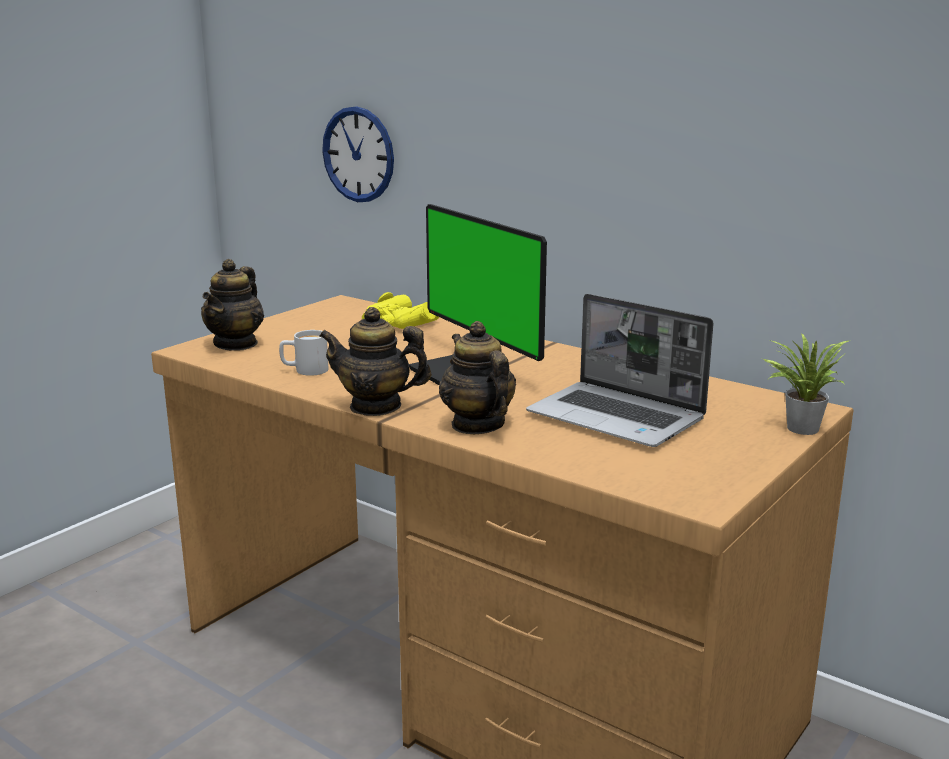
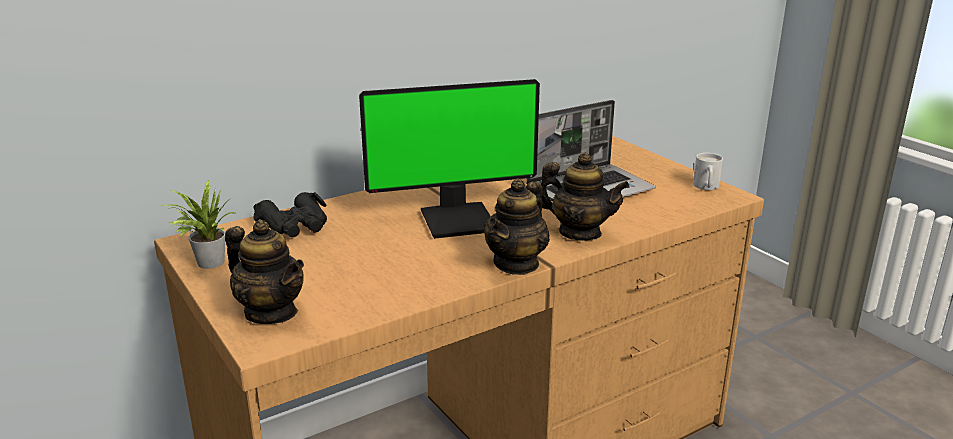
camera: 70 degrees left, 5 degrees up
white mug [279,330,328,376] -> white mug moved to [693,153,723,190]
wall clock [322,106,394,202] -> none
yellow binoculars [362,292,439,329] -> black binoculars [253,192,327,237]
teapot [439,321,516,434] -> teapot turned 150 degrees counterclockwise [541,153,630,241]
potted plant [763,333,850,435] -> potted plant moved to [162,180,235,269]

